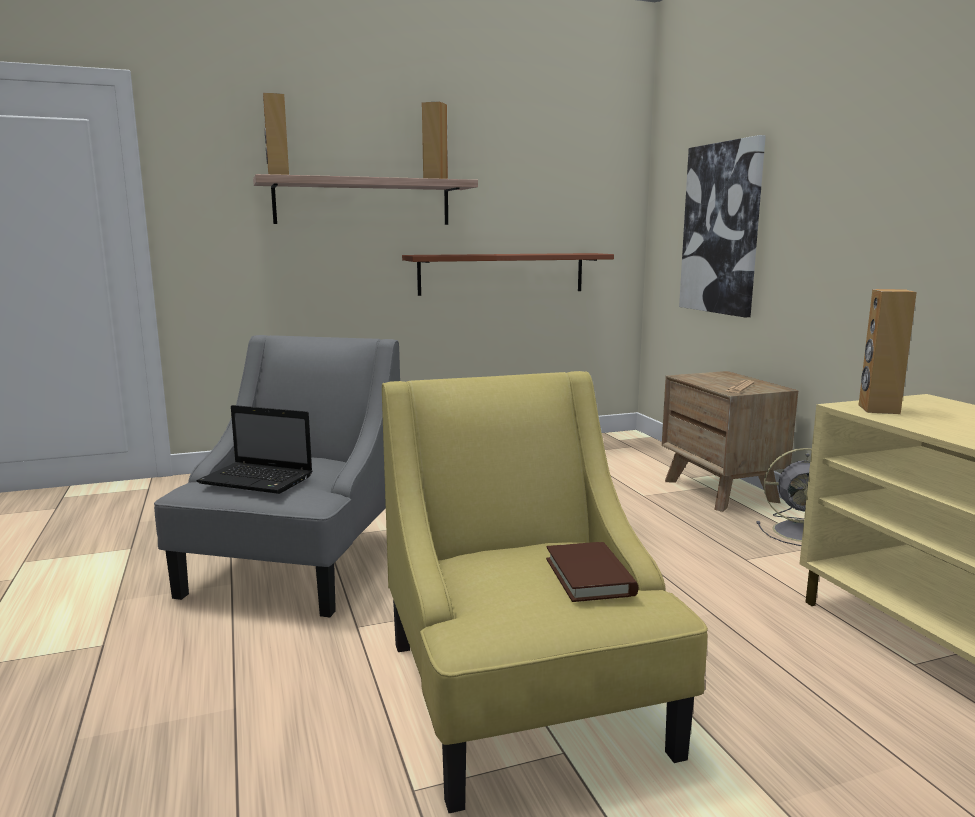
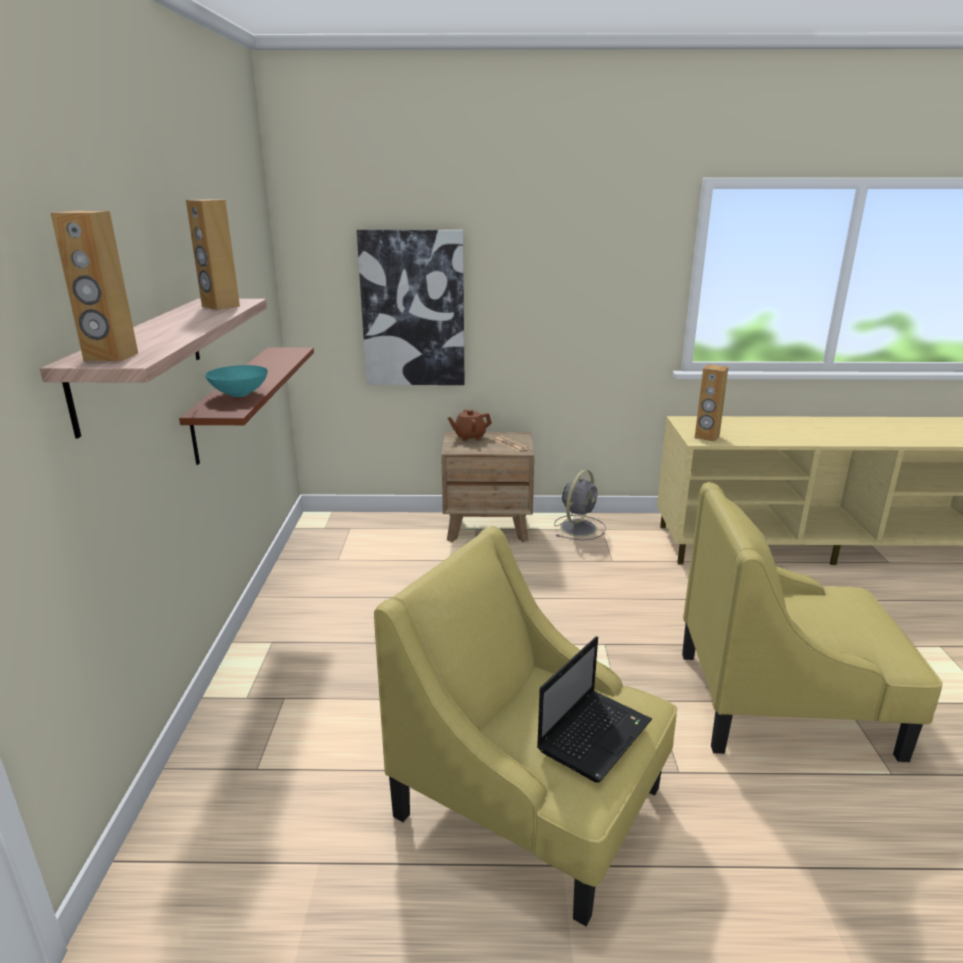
camera: 70 degrees left, 10 degrees up
grey armchair [154,335,400,617] -> yellow armchair [374,526,677,926]
brown book [546,542,638,602] -> none
none -> turquoise bowl [205,365,268,397]
none -> brown teapot [447,409,492,441]

